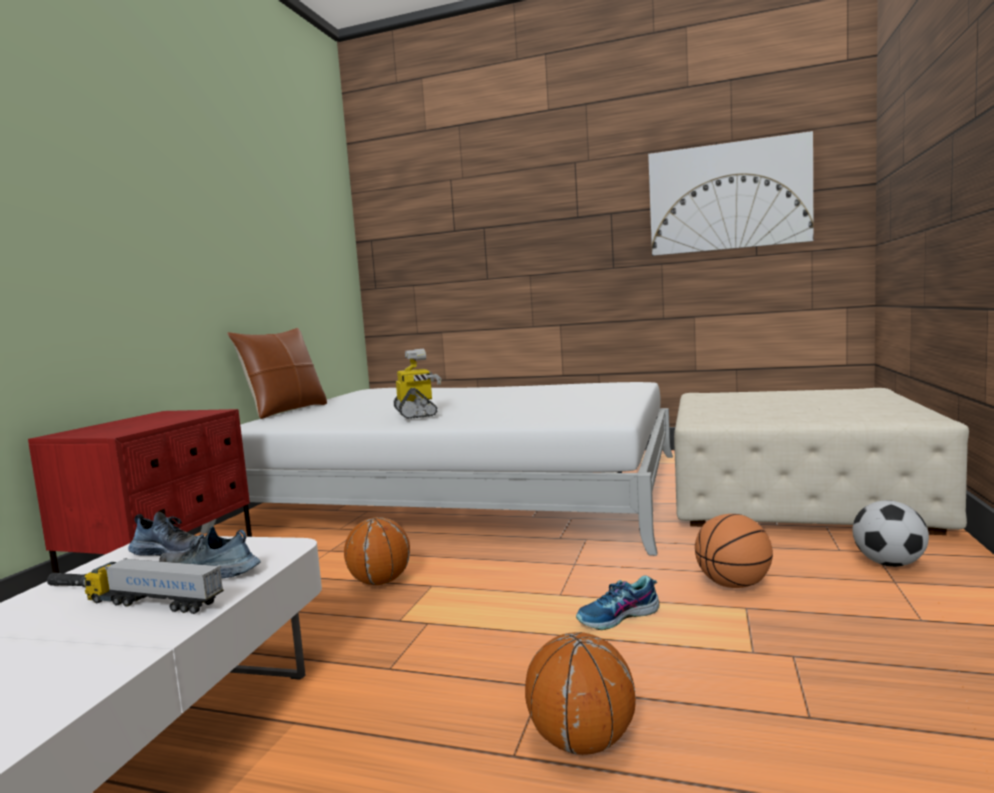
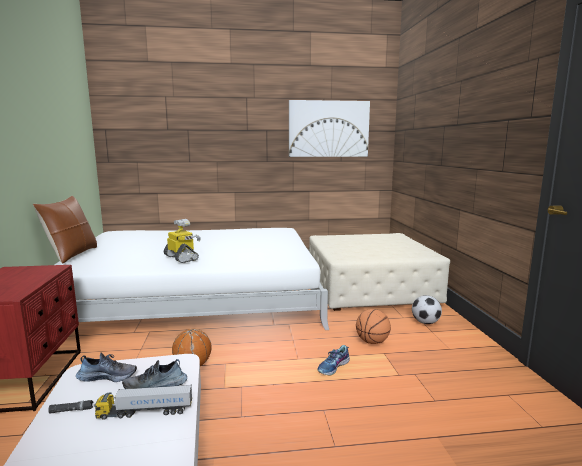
camera: 25 degrees left, 5 degrees up
basketball [525,632,636,755] -> none

